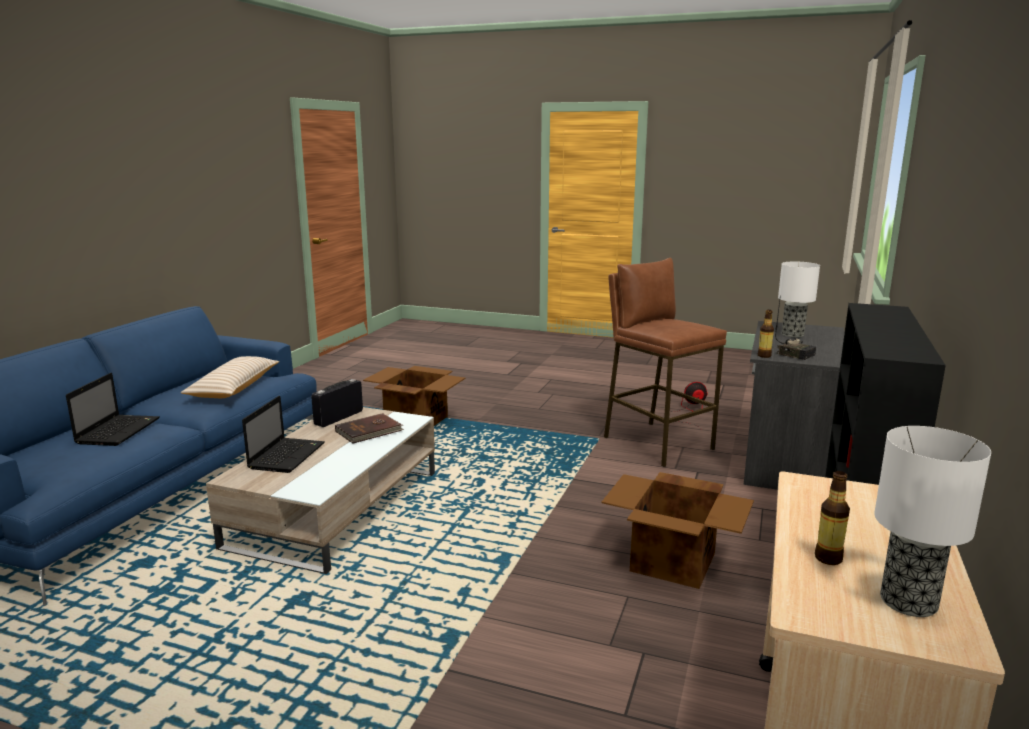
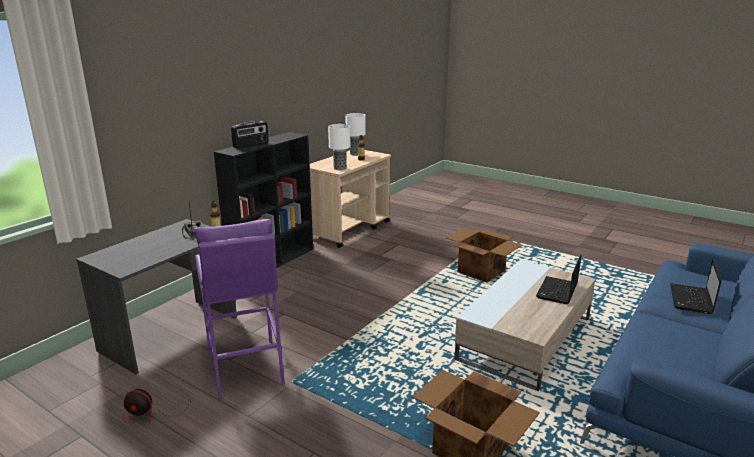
camera: 165 degrees left, 5 degrees up
beige pillow [181,356,279,398] -> none
radio [311,379,363,427] -> radio moved to [231,121,269,149]
brown book [335,413,404,444] -> none
cardboard box [602,472,754,589] -> cardboard box moved to [446,228,522,282]
brown stool [604,258,727,467] -> purple stool [194,219,285,399]
table lamp [778,262,820,337] -> table lamp moved to [328,124,350,170]

